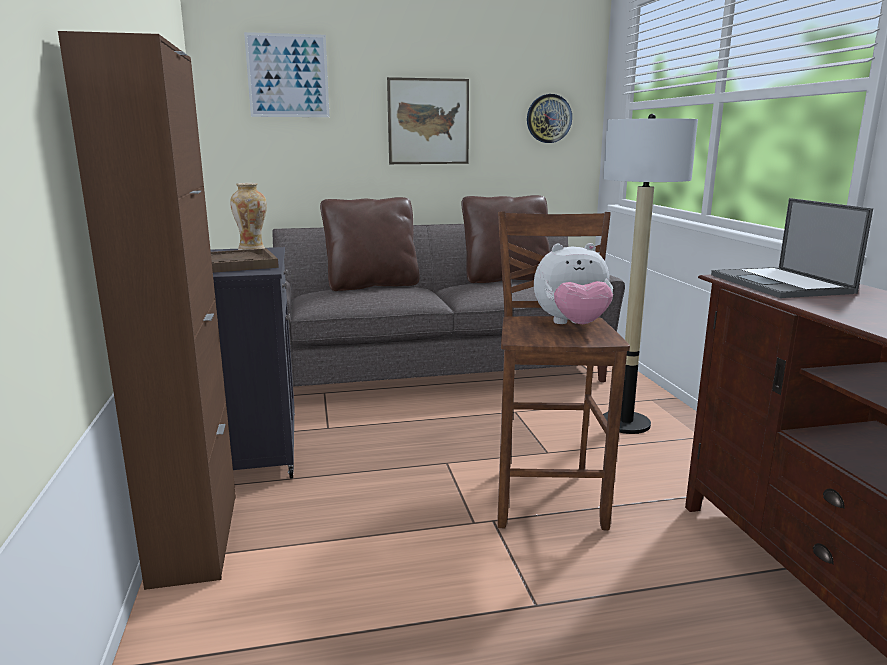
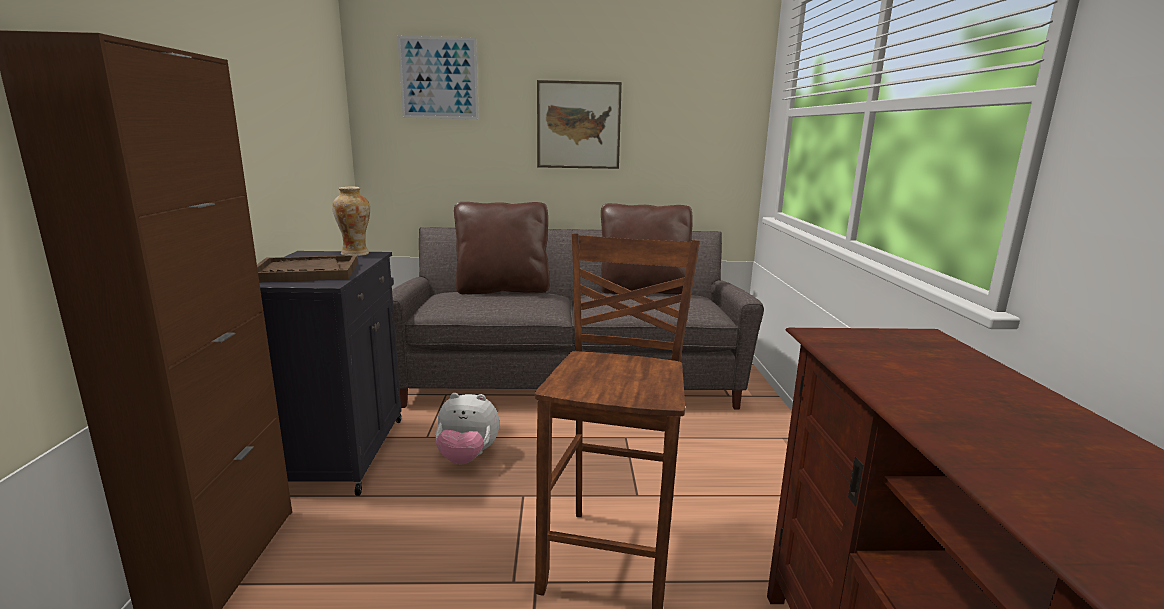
camera: 10 degrees right, 0 degrees up
wall clock [527,94,572,143] -> none
plush toy [534,243,613,324] -> plush toy moved to [435,393,500,465]
floor lamp [603,114,698,434] -> none
laptop [711,198,873,298] -> none

